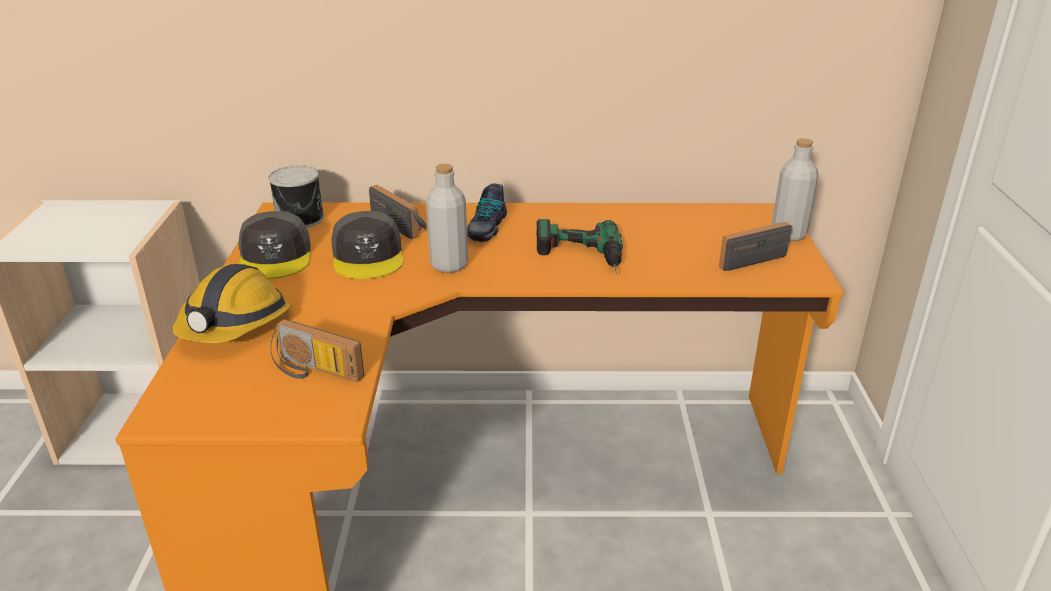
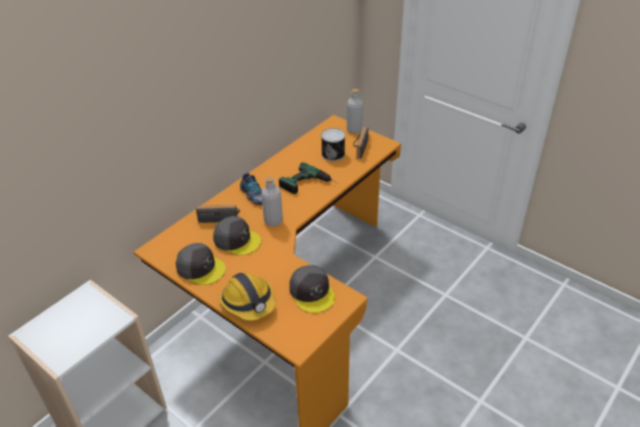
camera: 50 degrees left, 10 degrees up
can [269,165,324,228] -> can moved to [321,128,345,161]
radio [270,319,364,382] -> grey cap [289,265,335,313]

